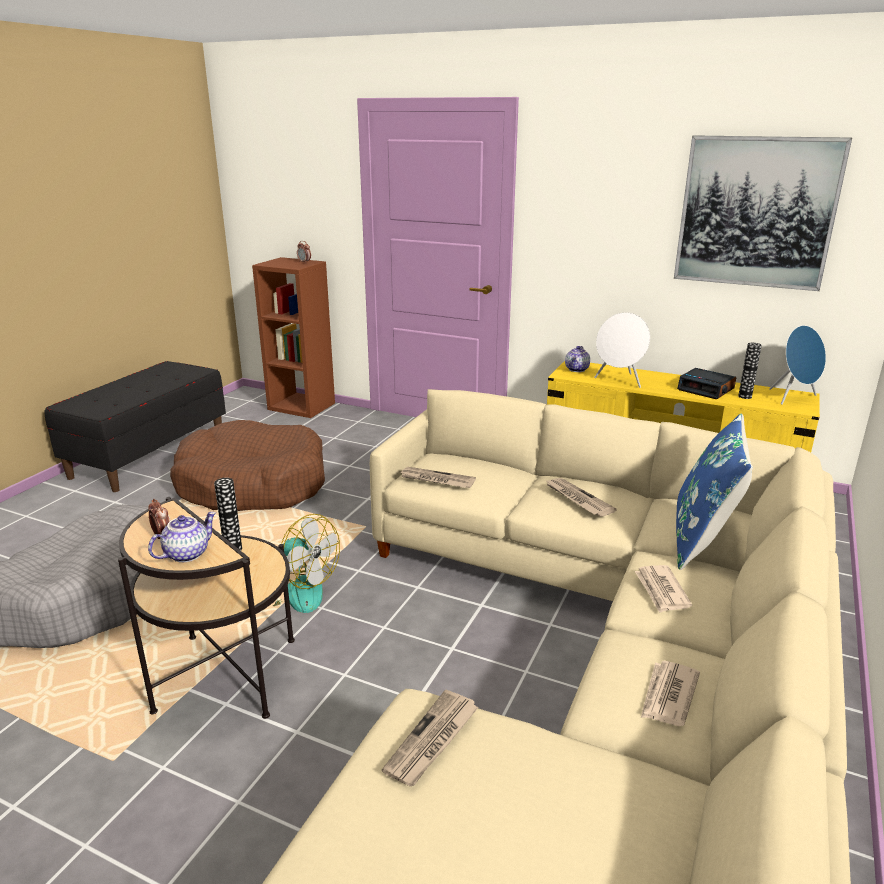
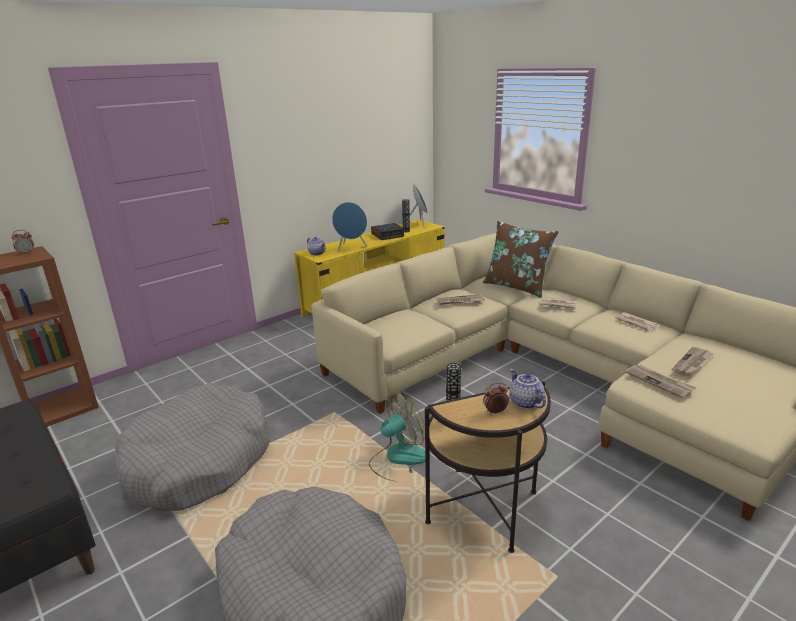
camera: 65 degrees left, 0 degrees up
brown dog bed [170,420,325,511] -> grey dog bed [115,383,270,511]
newspaper [399,467,476,488] -> newspaper moved to [672,347,713,376]
white speaker [594,312,650,388] -> blue speaker [332,202,367,253]
picture [674,135,852,291] -> none
blue pillow [676,414,753,570] -> brown pillow [483,221,559,298]

